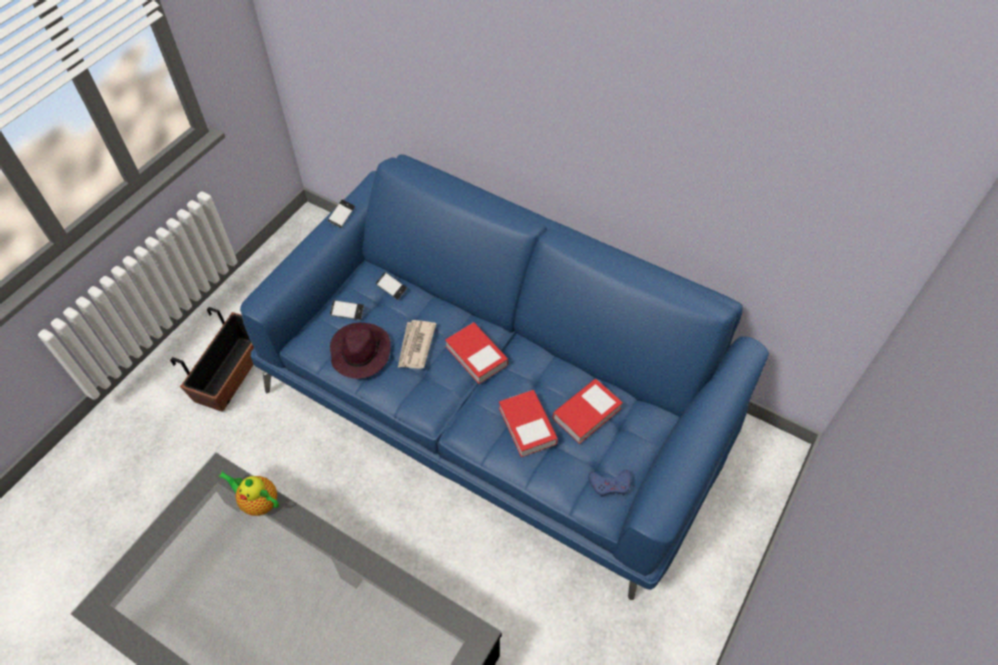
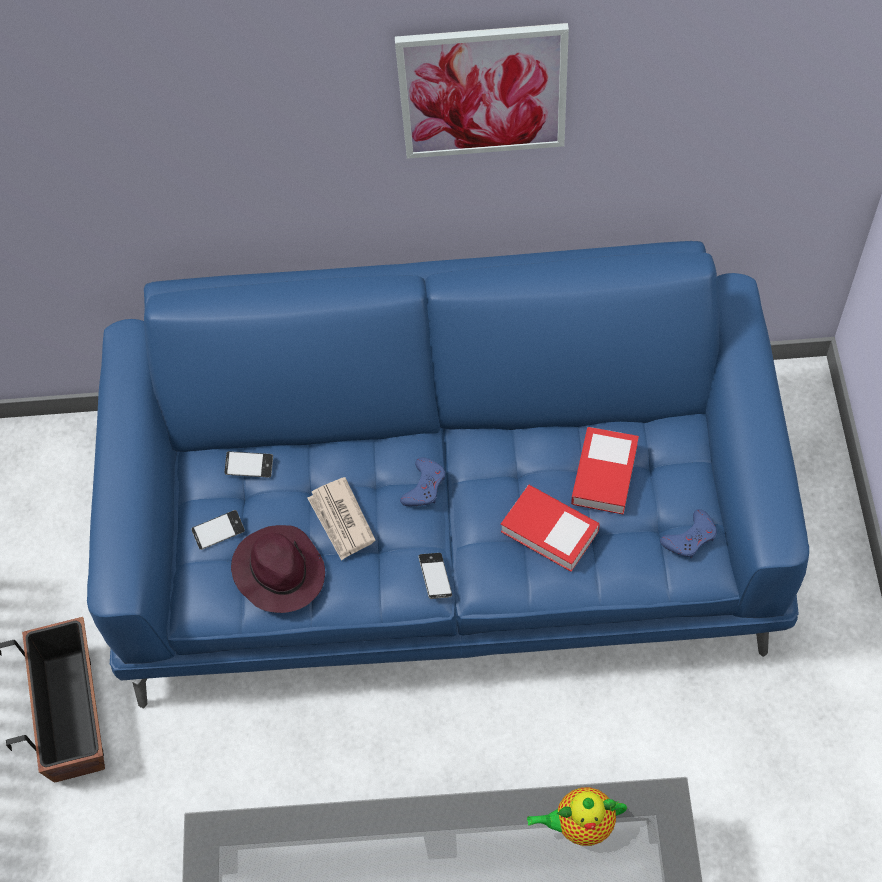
camera: 30 degrees left, 5 degrees up
teapot [218,472,279,516] -> teapot moved to [527,787,627,846]
phone [328,199,355,228] -> phone moved to [418,553,452,599]
book [445,322,508,384] -> blue game controller [400,457,445,506]
none -> picture [395,23,569,158]

